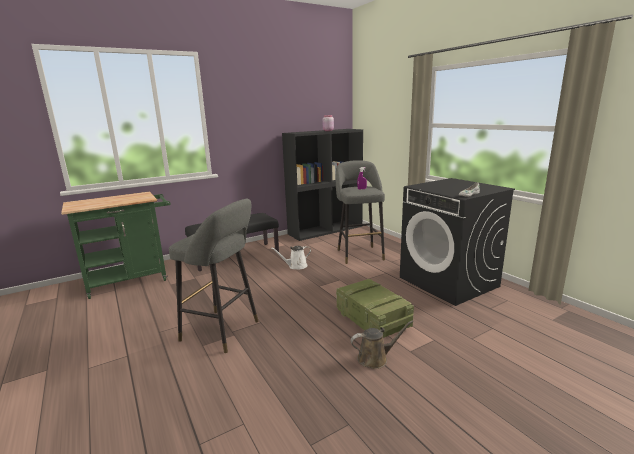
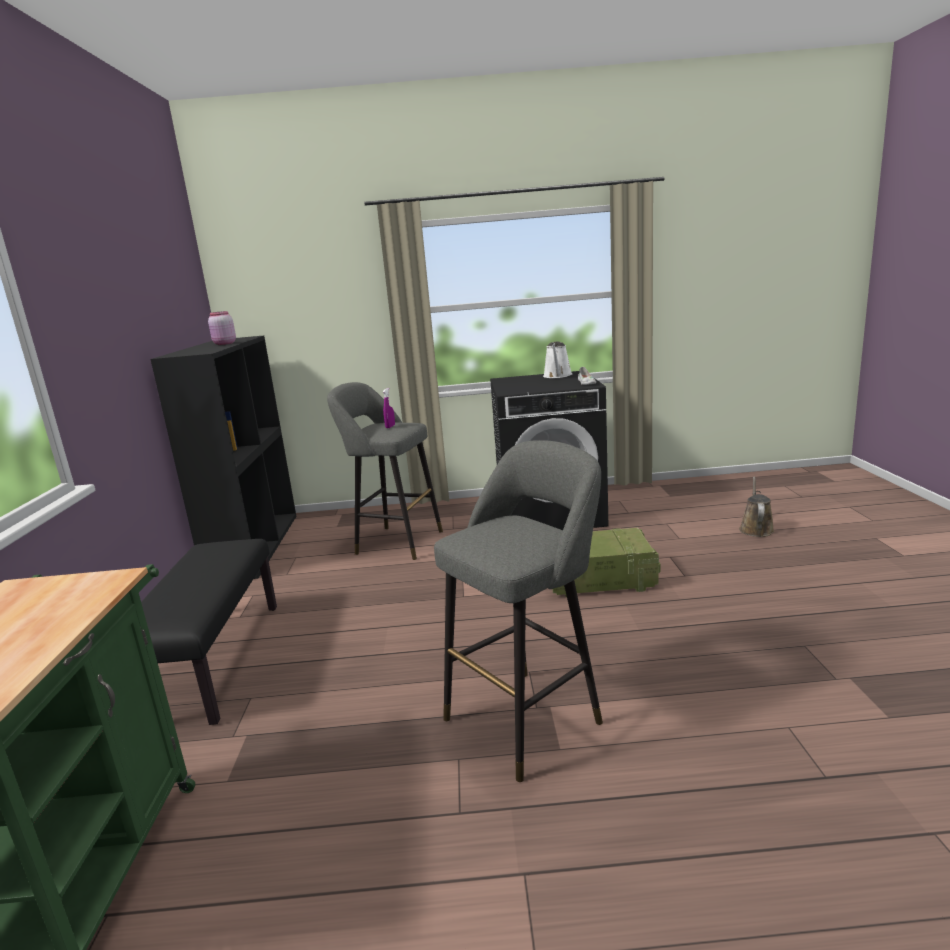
camera: 60 degrees left, 0 degrees up
white watering can [271,246,311,269] -> white watering can moved to [543,342,572,378]
brown watering can [351,320,413,369] -> brown watering can moved to [739,477,775,537]

